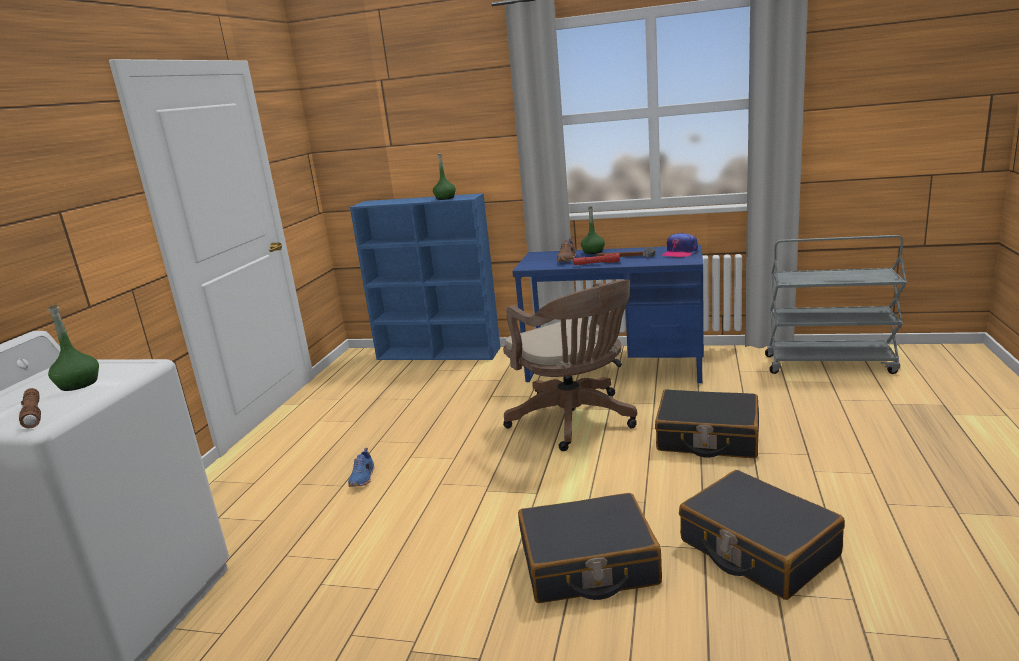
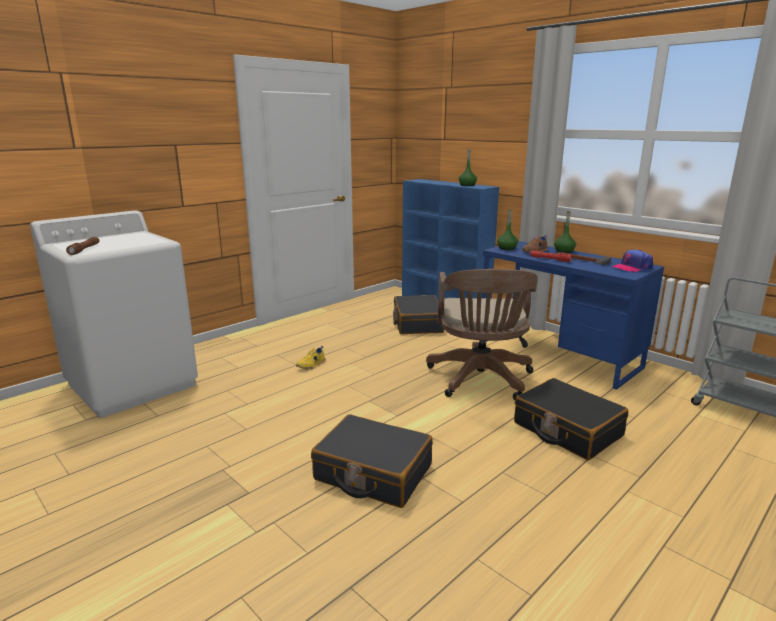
camera: 30 degrees right, 0 degrees up
green bottle [48,305,99,391] -> green bottle moved to [497,209,518,250]
blue shoe [348,448,375,487] -> yellow shoe [296,346,325,369]
black suitcase [679,470,845,600] -> black suitcase moved to [393,295,444,334]

